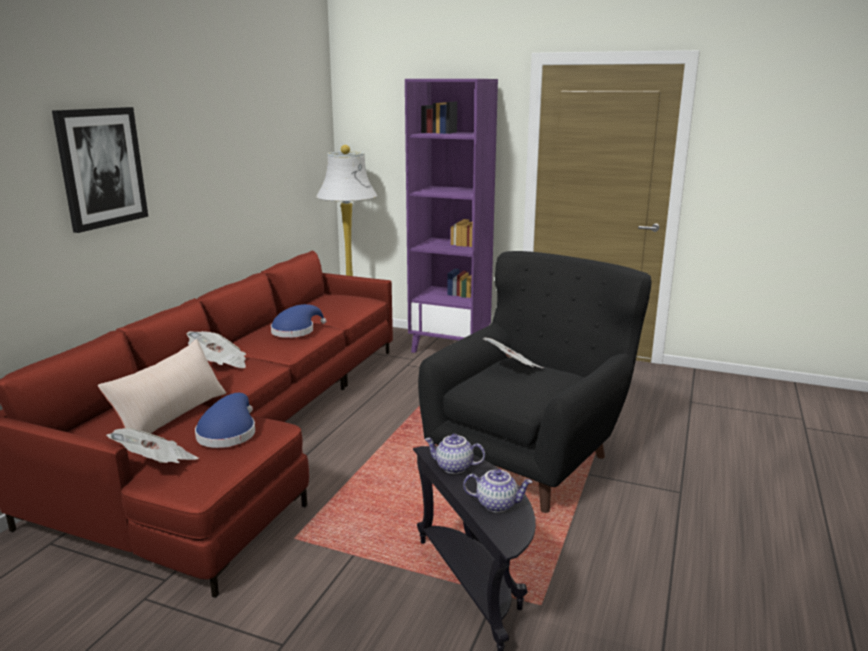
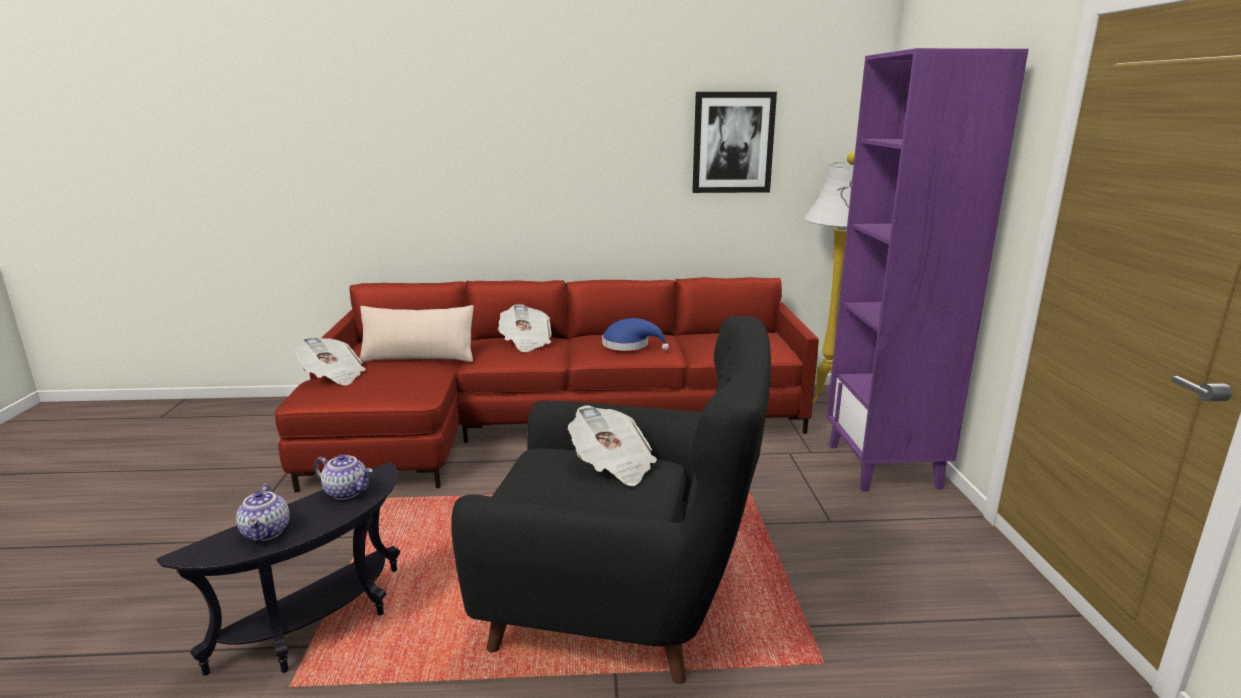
camera: 65 degrees right, 0 degrees up
picture [52,107,148,233] -> picture moved to [692,92,777,193]
blue hat [195,393,255,448] -> none
teapot [424,434,485,474] -> teapot turned 120 degrees clockwise [314,454,373,500]

